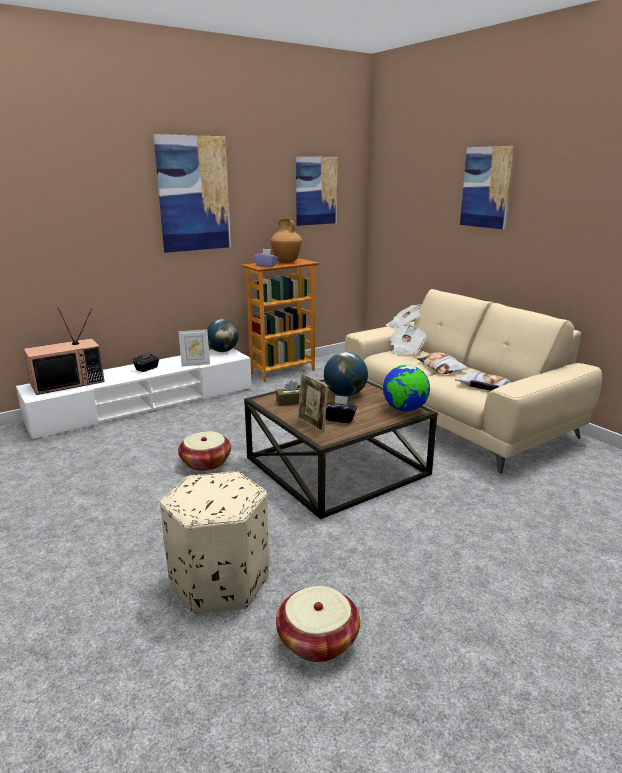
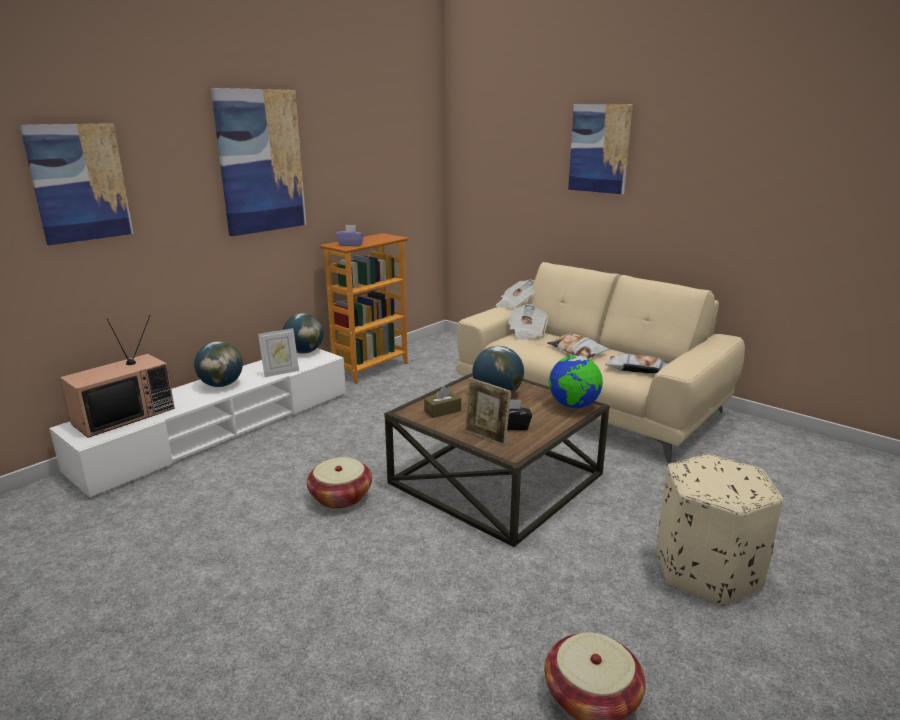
camera: 15 degrees left, 0 degrees up
black tissue box [133,352,159,372] -> globe [194,341,243,387]
beige ottoman [160,471,270,615] -> beige ottoman moved to [656,454,783,606]
brown vase [271,218,302,263] -> none
picture [296,157,337,226] -> picture moved to [20,123,133,245]

